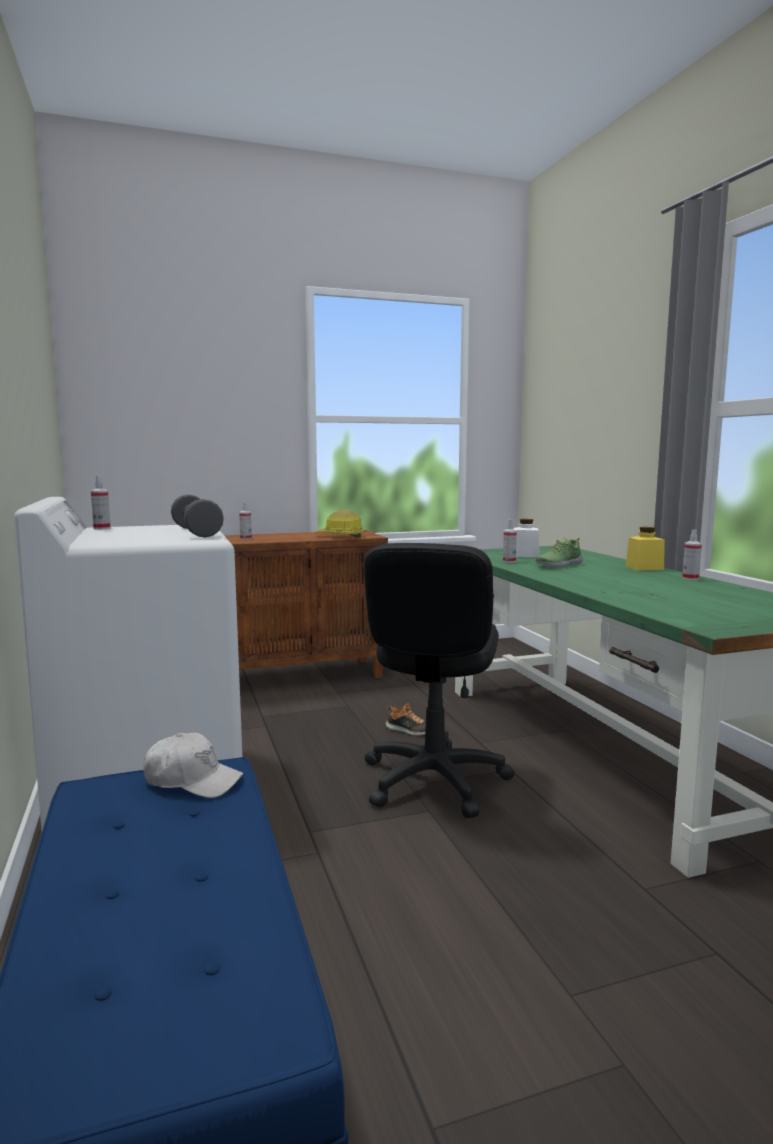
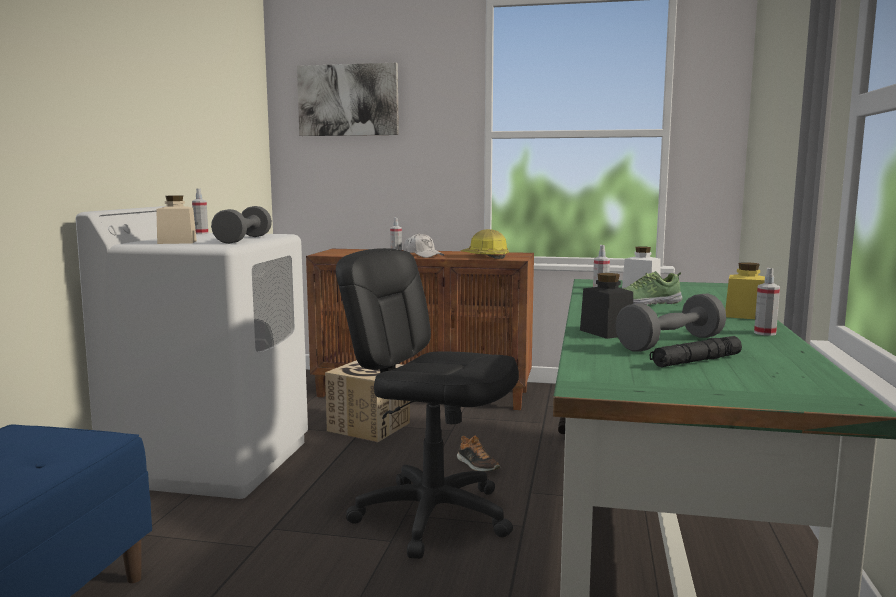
camera: 30 degrees right, 0 degrees up
white cap [143,733,243,798] -> white cap moved to [403,233,444,258]
black office chair [363,543,514,818] -> black office chair turned 75 degrees clockwise [336,248,519,559]
none -> beige jar [156,195,197,244]
none -> picture [297,63,399,136]
none -> cardboard box [325,360,410,442]
none -> black jar [580,273,633,339]
none -> grey dumbbell [615,293,726,352]
none -> black flashlight [650,336,742,367]

